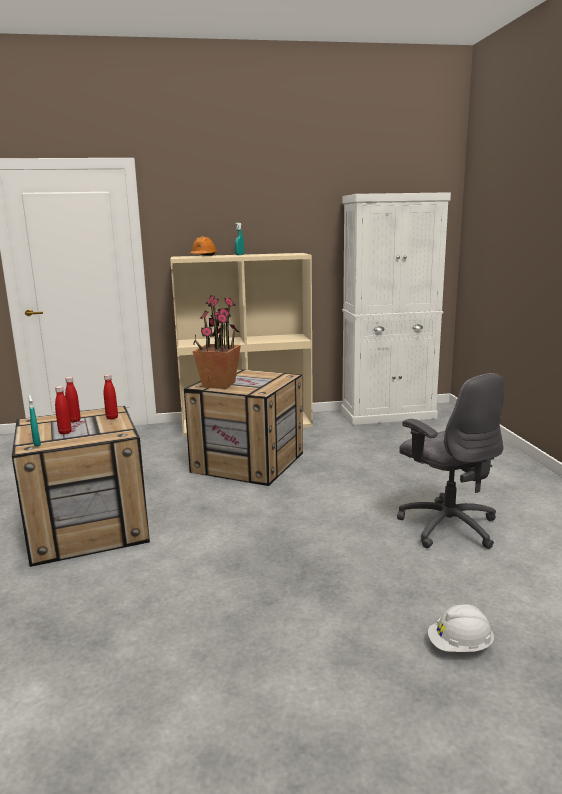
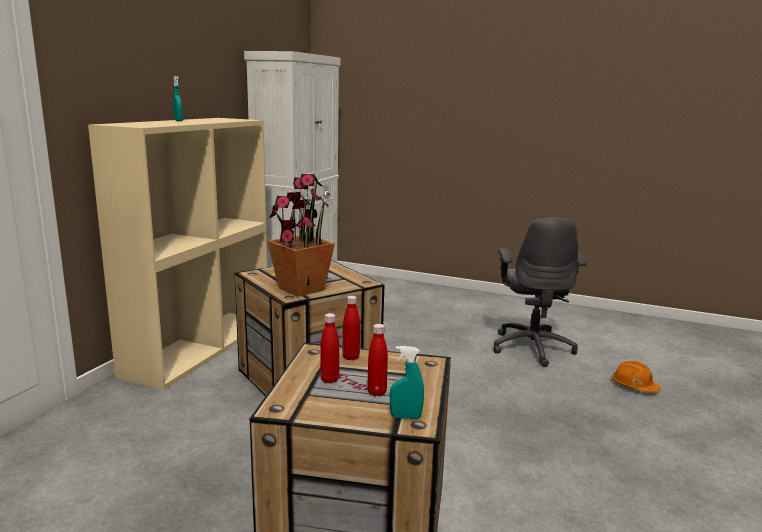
camera: 60 degrees left, 0 degrees up
orange hard hat [190,236,217,256] -> orange hard hat moved to [612,361,660,393]
grey office chair [397,373,504,549] -> grey office chair turned 90 degrees clockwise [493,218,587,367]
white hard hat [428,604,494,652] -> none

